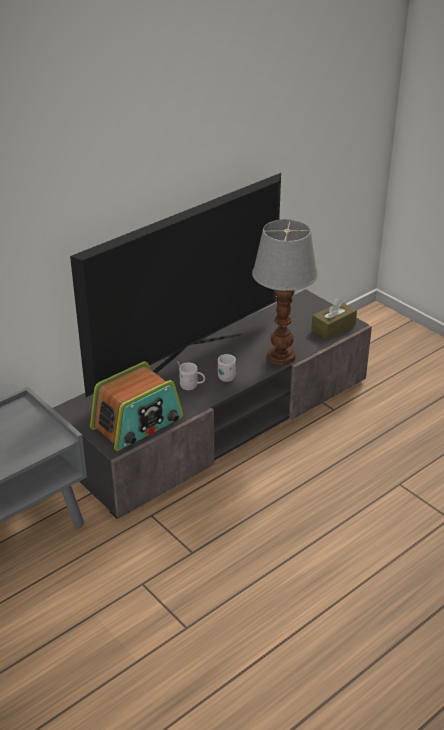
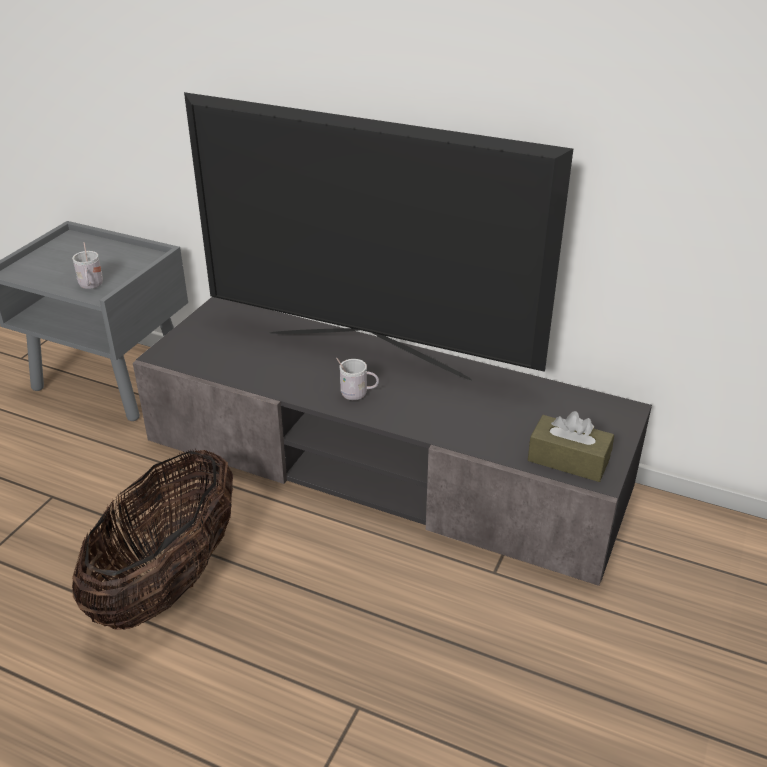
camera: 65 degrees right, 0 degrees up
radio [90,361,183,451] -> none
white mug [177,361,205,390] -> white mug moved to [72,242,103,289]
table lamp [252,219,318,365] -> none
none -> basket [72,449,233,630]

